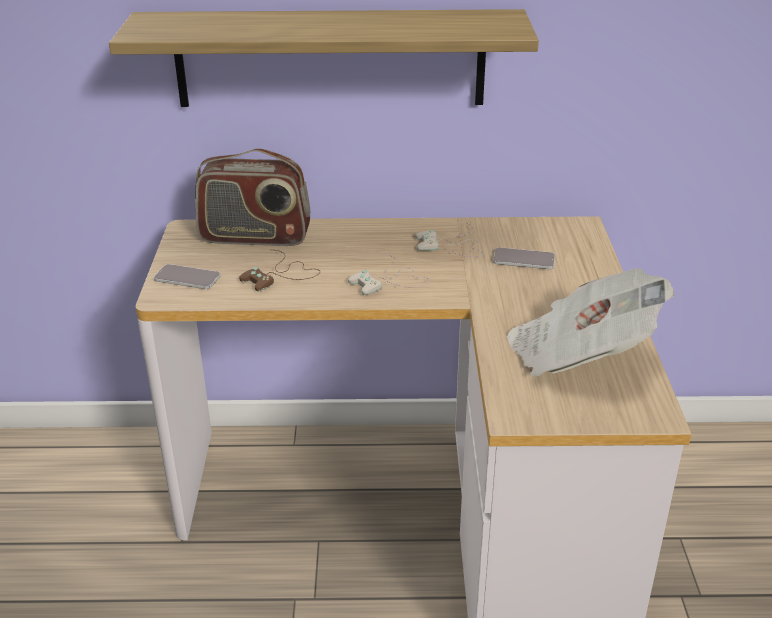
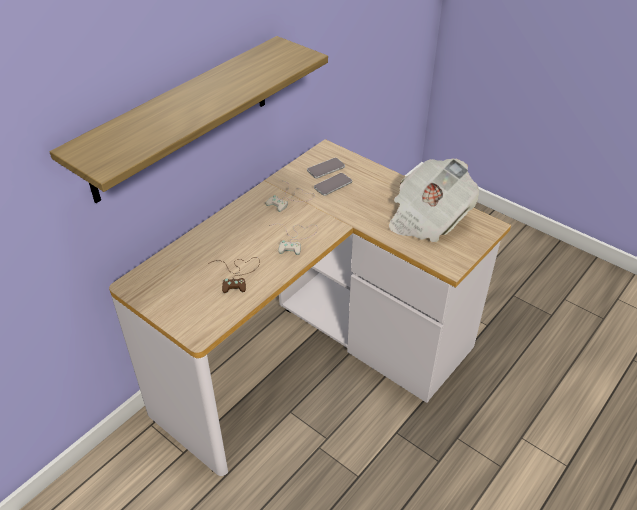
camera: 50 degrees left, 10 degrees up
phone [154,264,220,289] -> phone moved to [307,158,345,178]
radio [195,149,311,246] -> none

